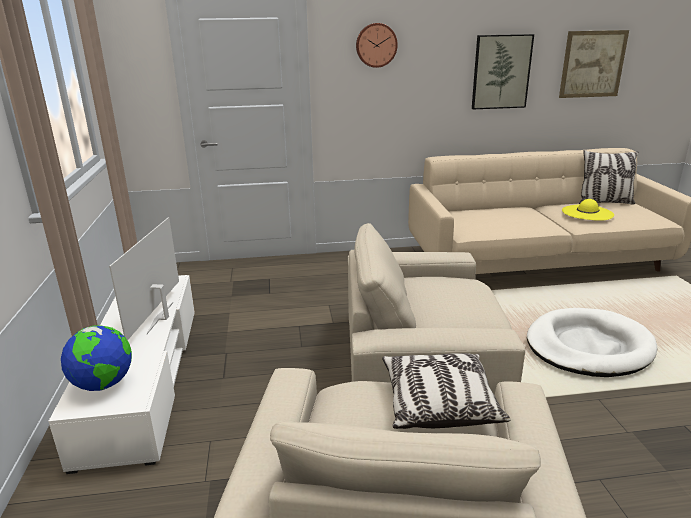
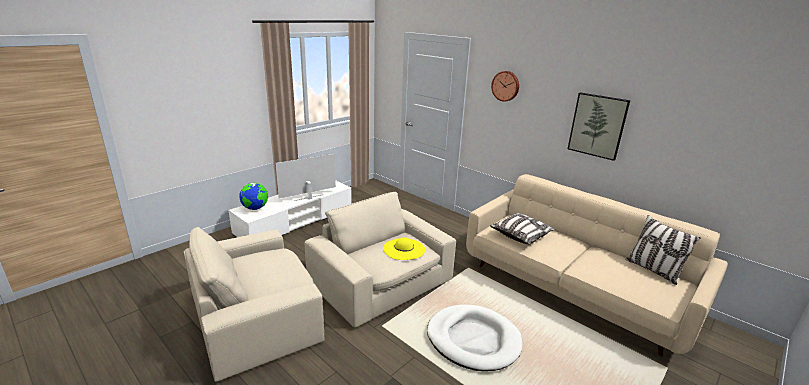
camera: 50 degrees right, 0 degrees up
pillow [382,353,511,429] -> pillow moved to [490,213,555,245]
picture [559,30,629,98] -> none
yellow hat [562,199,614,221] -> yellow hat moved to [383,238,425,260]

